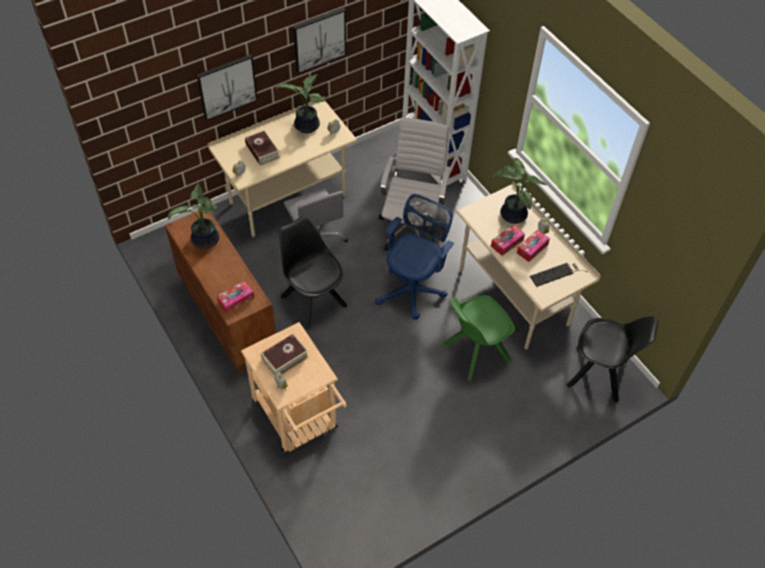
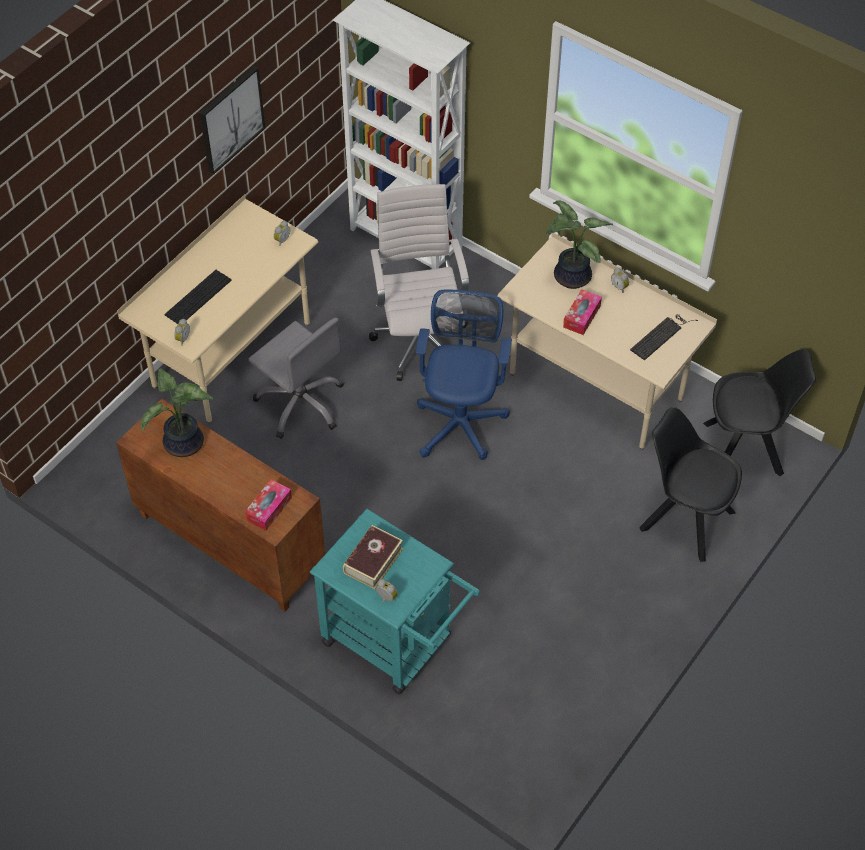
camera: 20 degrees left, 0 degrees up
picture [197,54,258,121] -> none
beige cart [241,322,347,455] -> turquoise cart [310,509,480,694]
book [245,130,280,166] -> keyboard [164,270,232,324]
potted plant [276,74,325,133] -> none
black chair [279,217,347,329] -> black chair moved to [639,407,742,562]
green chair [443,295,515,381] -> none
tissue box [517,230,550,262] -> none

